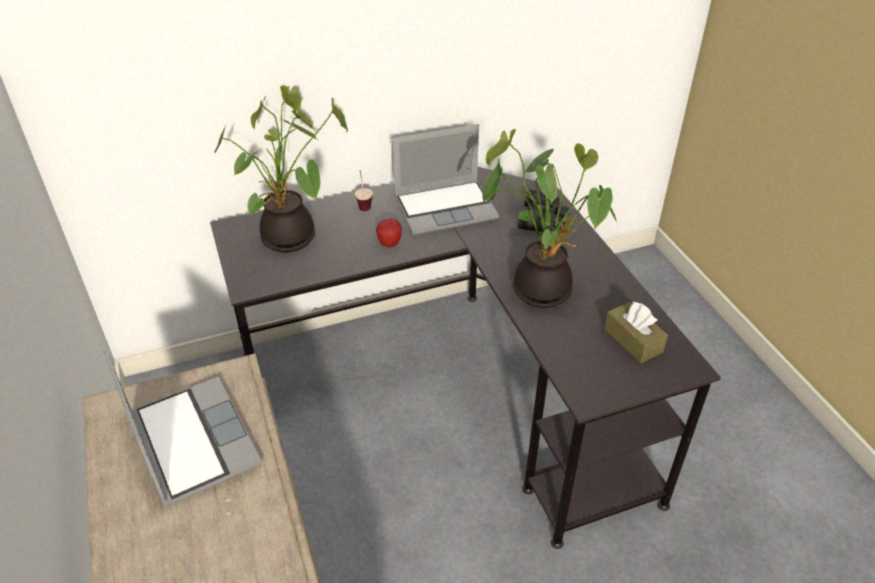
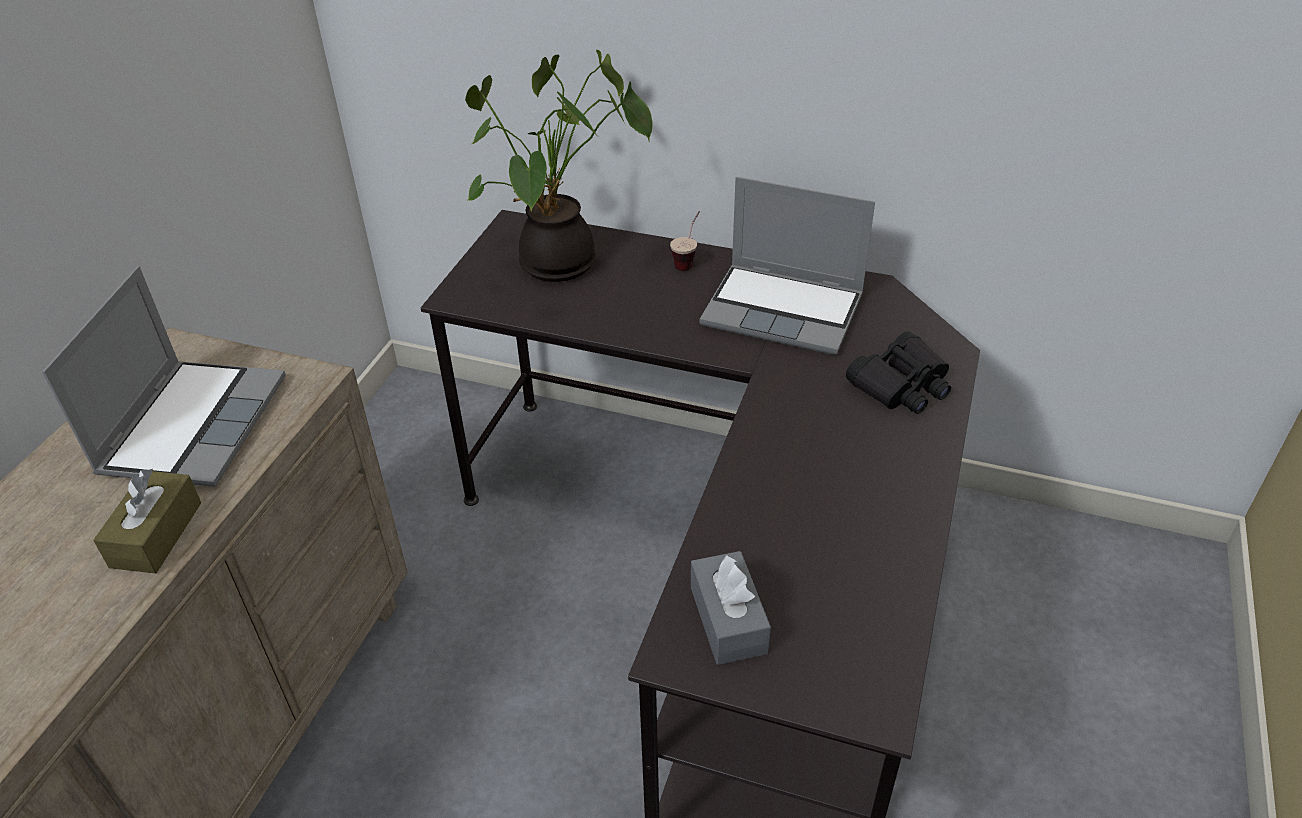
camera: 40 degrees right, 0 degrees up
apple [376,218,402,248] -> none
potted plant [483,129,617,308] -> none
brown tissue box [604,302,668,363] -> brown tissue box moved to [93,469,201,574]
none -> grey tissue box [691,551,771,665]

